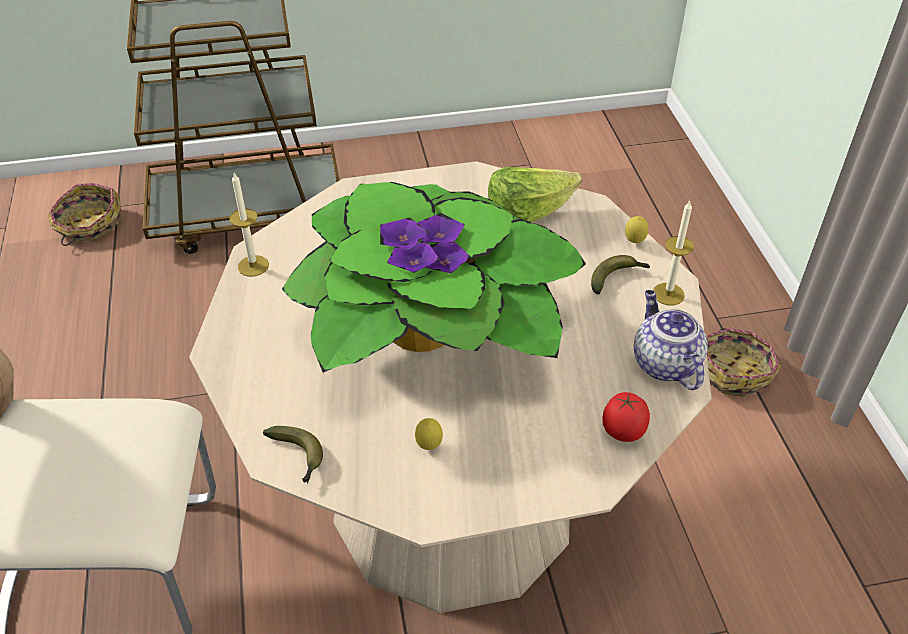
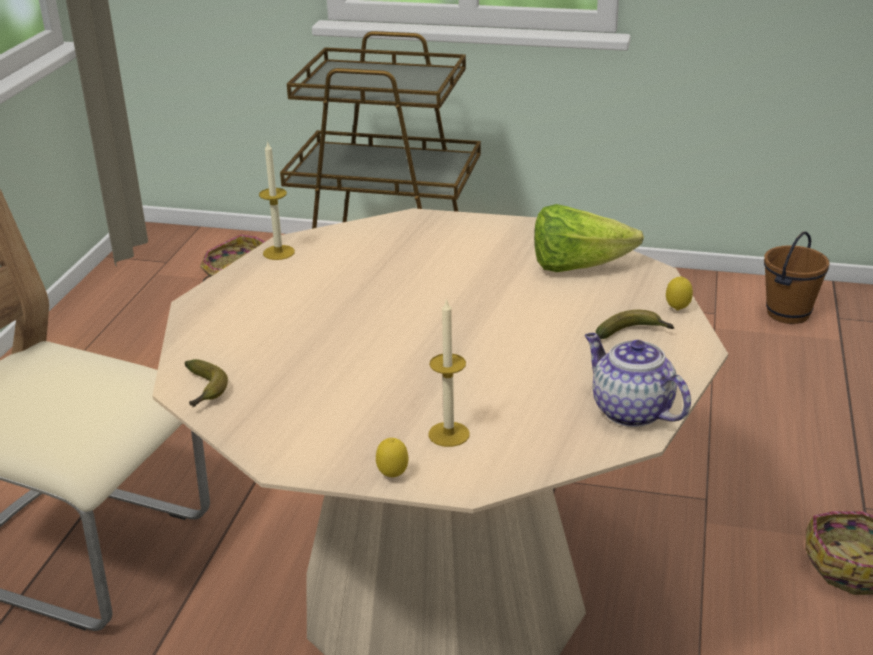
camera: 25 degrees right, 15 degrees down
potted plant [282,182,586,373] -> none
lemon [415,418,443,450] -> lemon moved to [376,438,408,477]
tomato [602,392,650,442] -> none
teapot [634,290,708,390] -> teapot turned 45 degrees counterclockwise [585,333,691,427]
candle [653,201,694,306] -> candle moved to [428,298,470,447]
none -> brown bucket [764,231,830,324]

